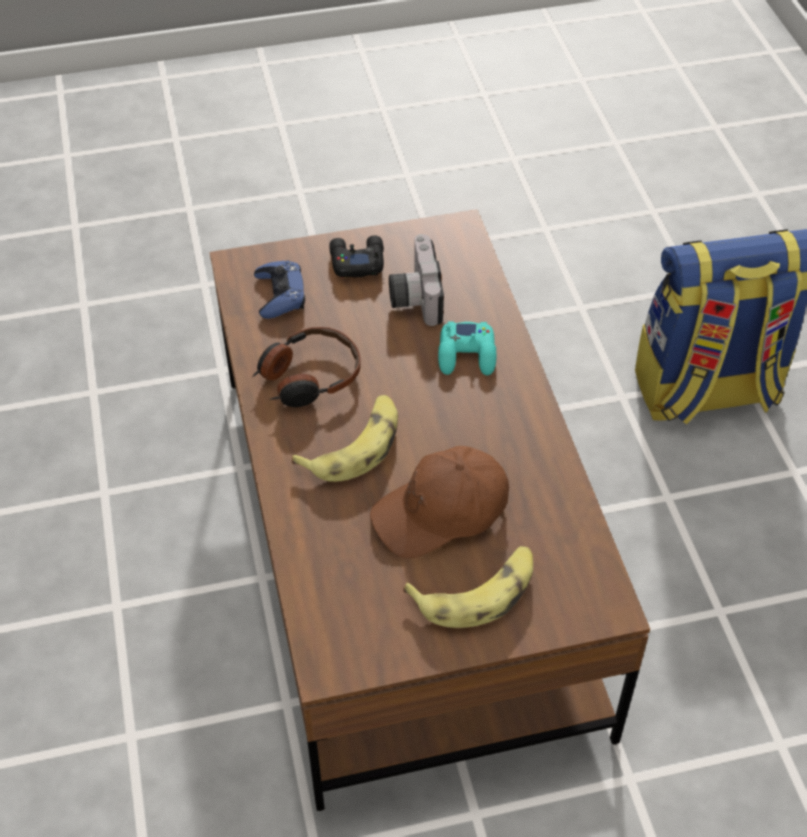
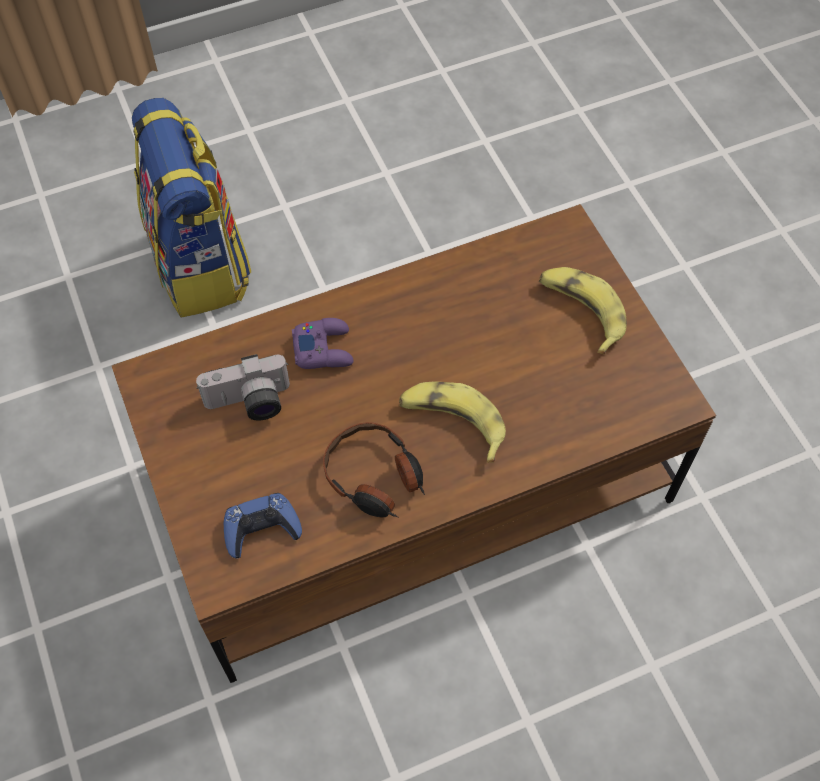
camera: 100 degrees left, 10 degrees up
black game controller [329,235,384,278] -> none
brown cap [370,446,509,558] -> none
turquoise game controller [438,321,496,375] -> purple game controller [292,318,354,369]

